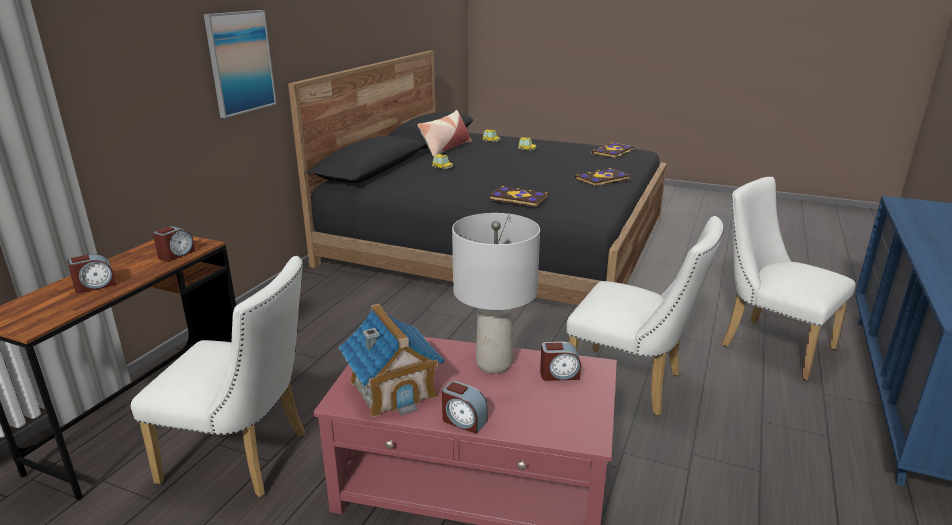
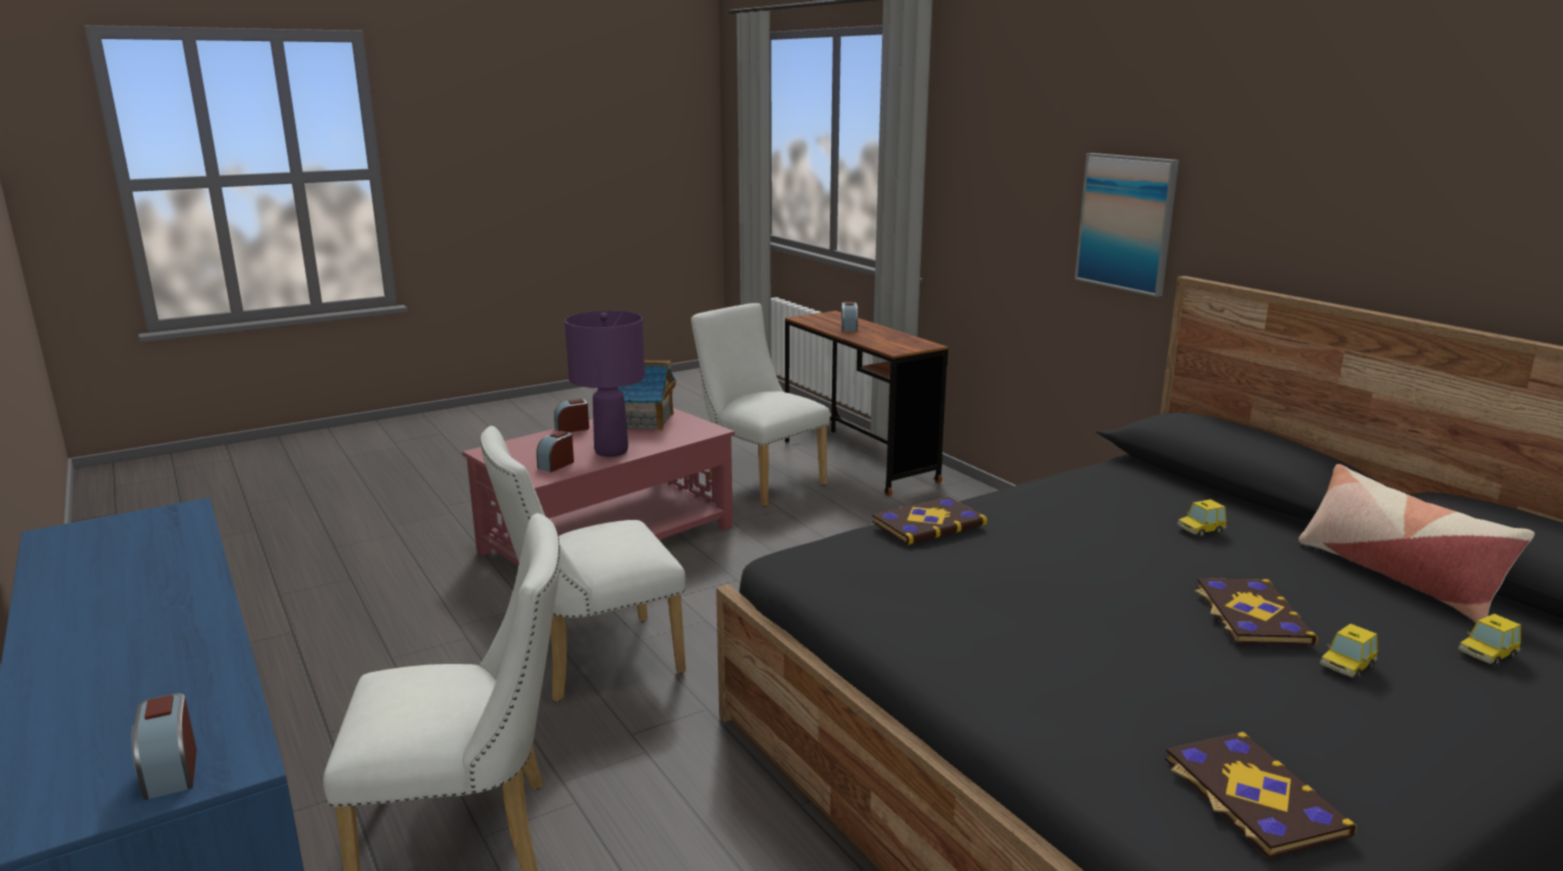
camera: 125 degrees right, 5 degrees down
white chair [131,256,305,497] -> white chair turned 90 degrees clockwise [691,303,830,507]
alarm clock [153,226,195,262] -> alarm clock moved to [131,693,197,800]
grey table lamp [452,213,540,374] -> purple table lamp [565,311,645,457]
book [575,168,630,187] -> book moved to [1195,578,1318,646]

